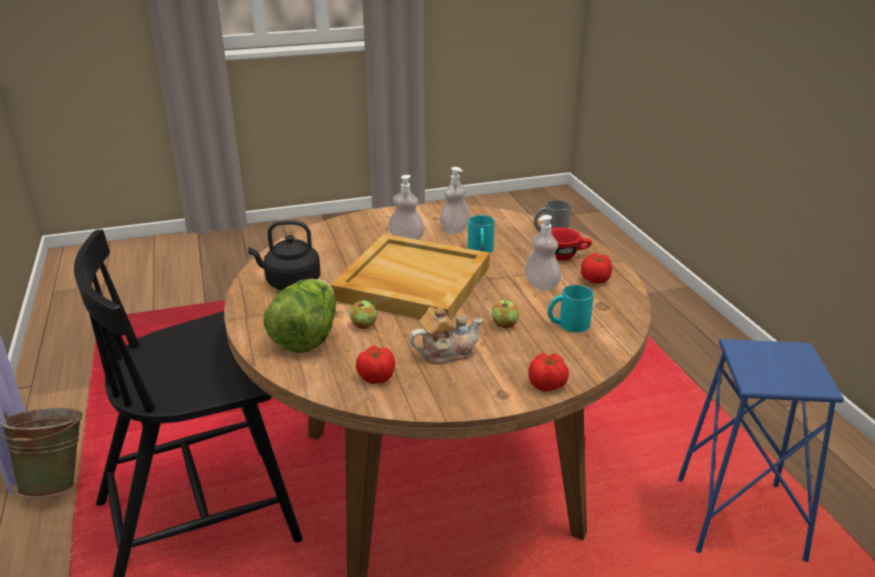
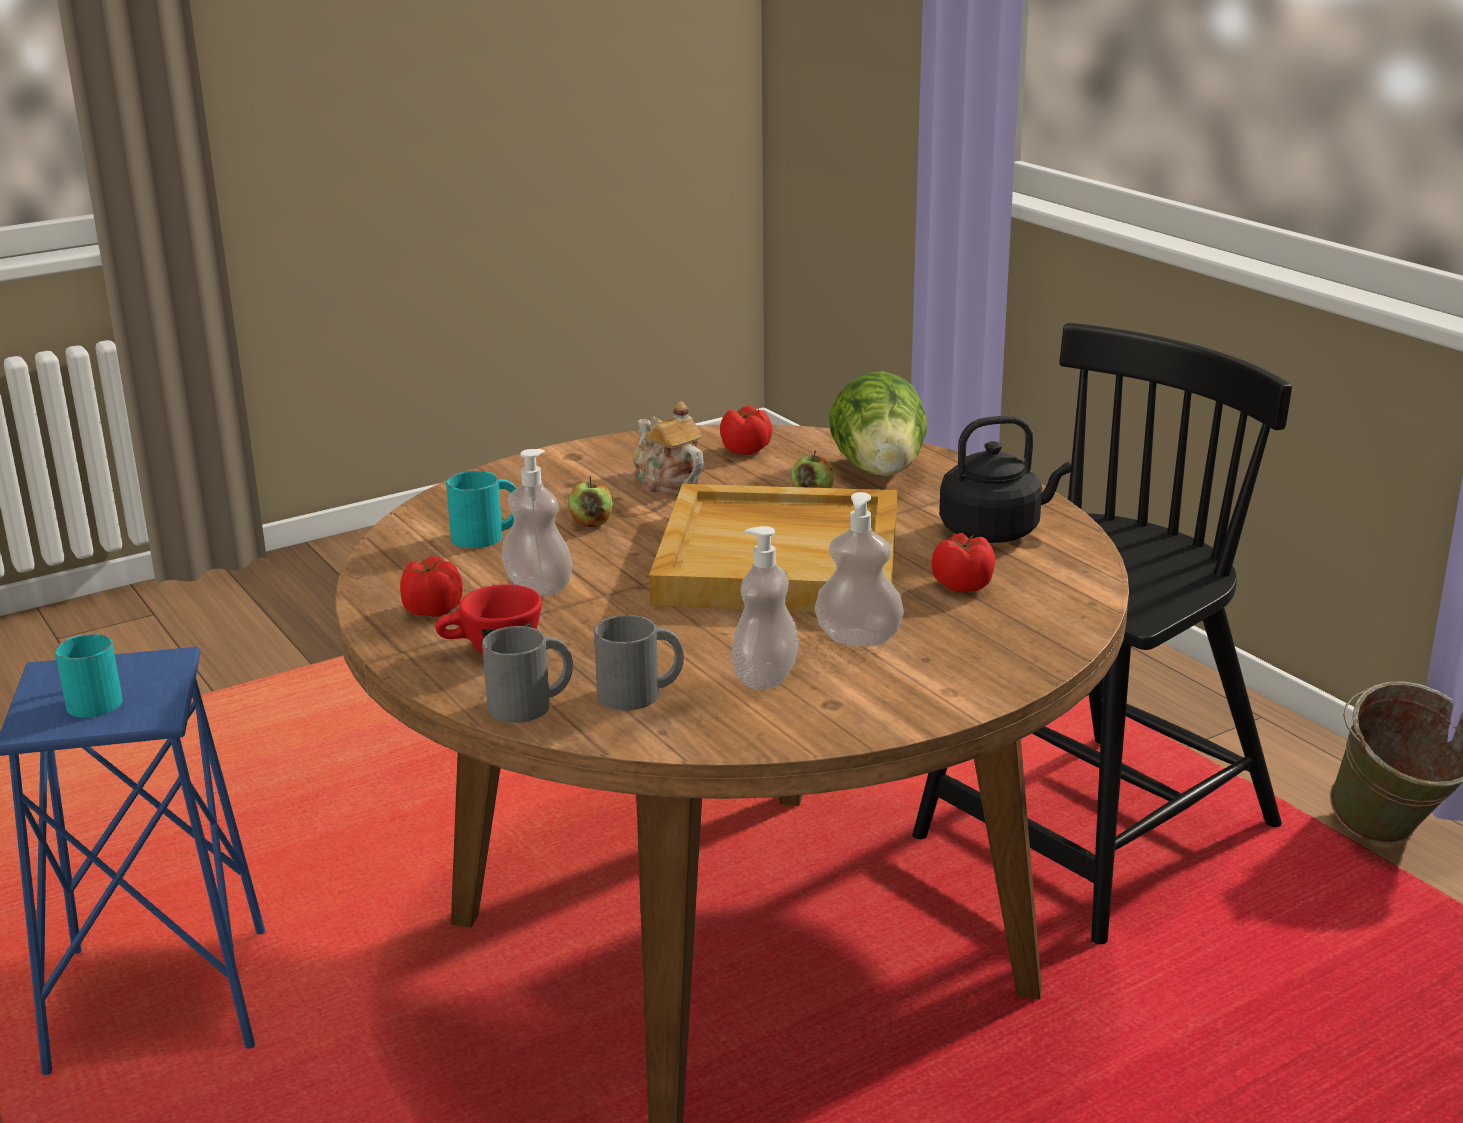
camera: 165 degrees right, 5 degrees down
teapot [409,306,483,364] -> teapot turned 90 degrees clockwise [633,401,704,494]
turquoise mug [468,215,495,253] -> turquoise mug moved to [55,634,123,718]
tomato [528,353,569,392] -> tomato moved to [932,533,995,593]
none -> grey mug [594,615,684,710]

